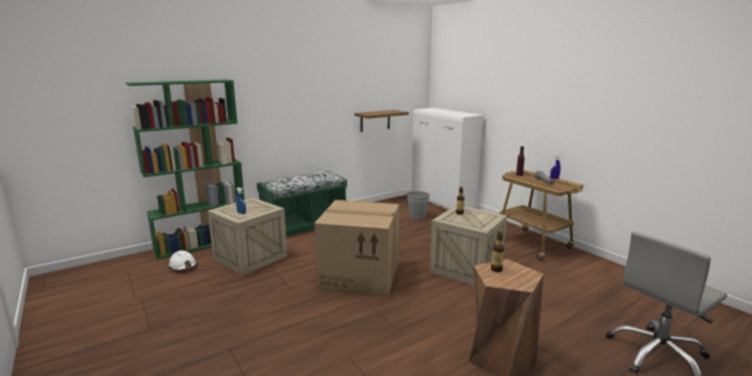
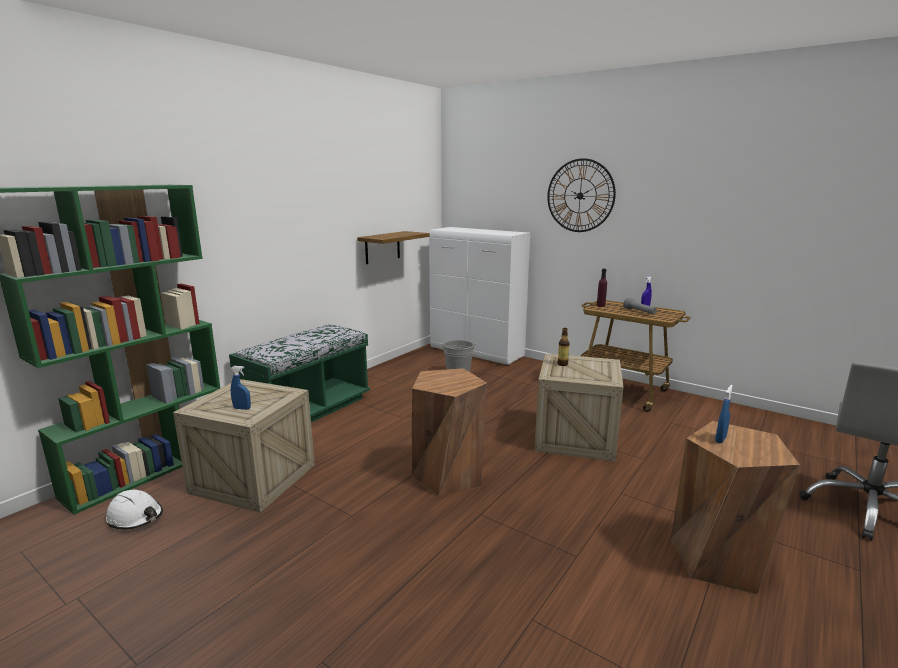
camera: 20 degrees left, 0 degrees up
cardboard box [314,200,399,297] -> brown stool [412,368,487,496]
bottle [491,232,504,272] -> blue spray bottle [715,385,733,443]
none -> wall clock [547,158,616,232]

